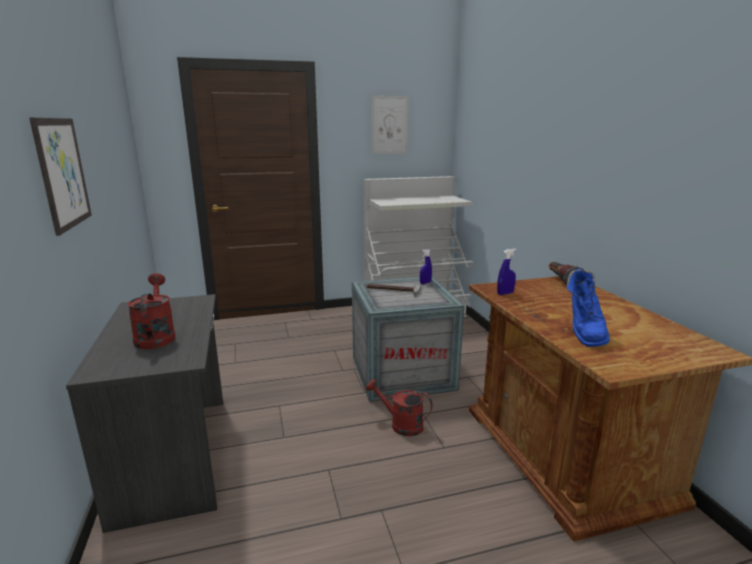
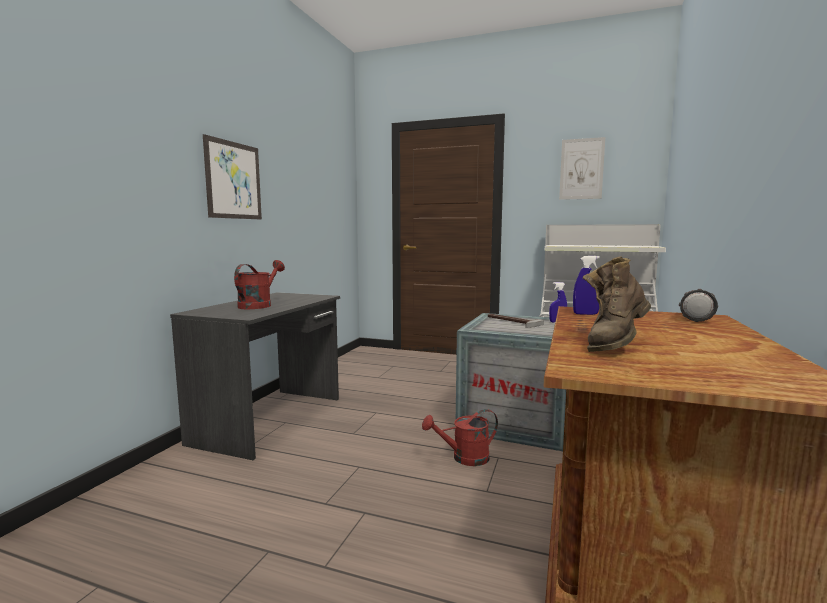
camera: 35 degrees right, 10 degrees down
red watering can [366,379,433,436] -> red watering can turned 75 degrees counterclockwise [422,409,498,466]
blue boot [566,268,609,347] -> brown boot [583,256,651,352]

